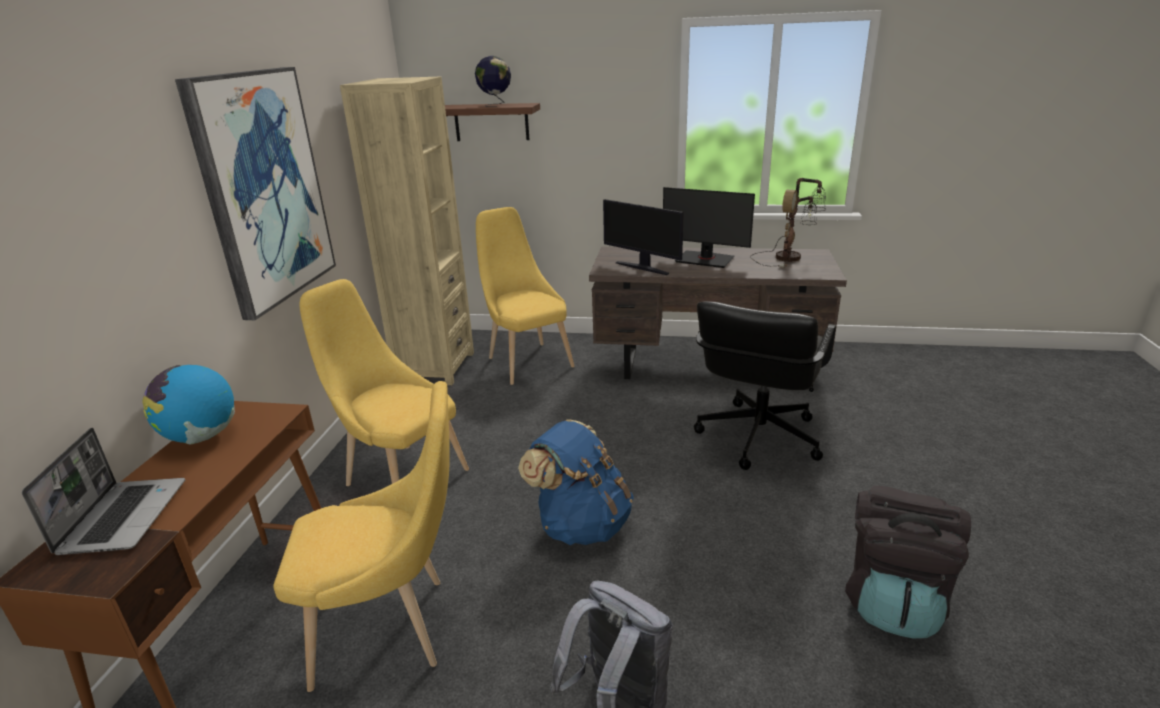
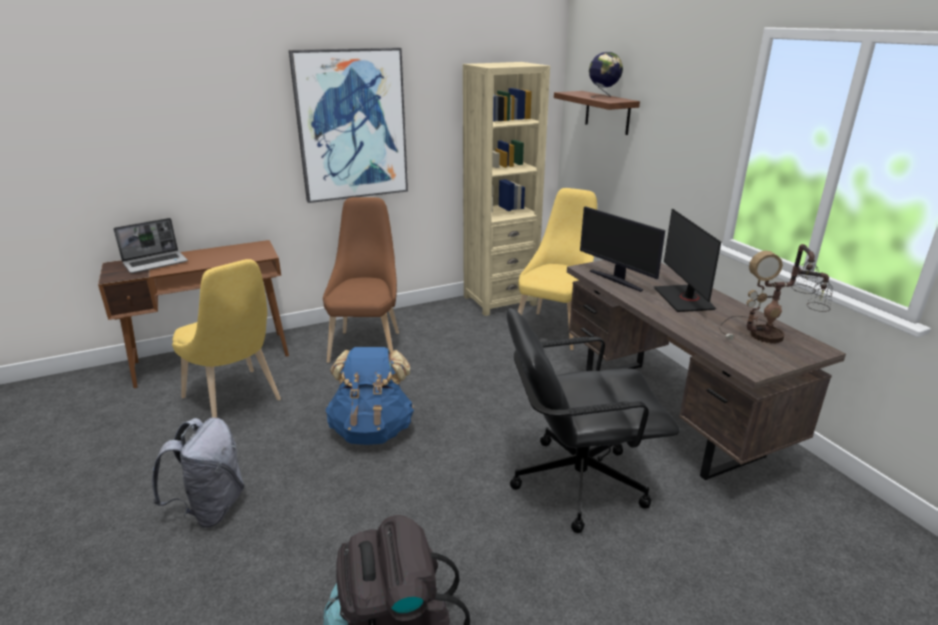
camera: 55 degrees right, 0 degrees up
globe [142,365,235,445] -> none
yellow chair [299,279,469,486] -> brown chair [323,197,399,363]
monitor [603,199,684,275] -> monitor turned 45 degrees counterclockwise [580,206,665,292]

